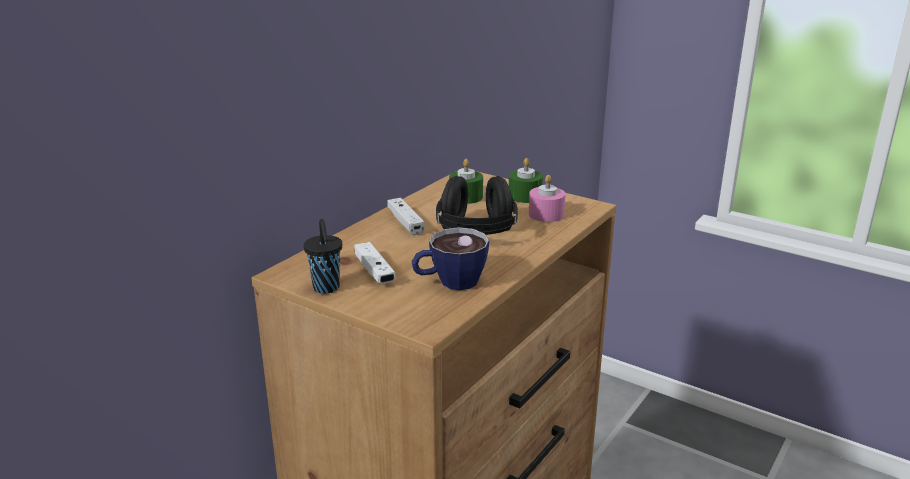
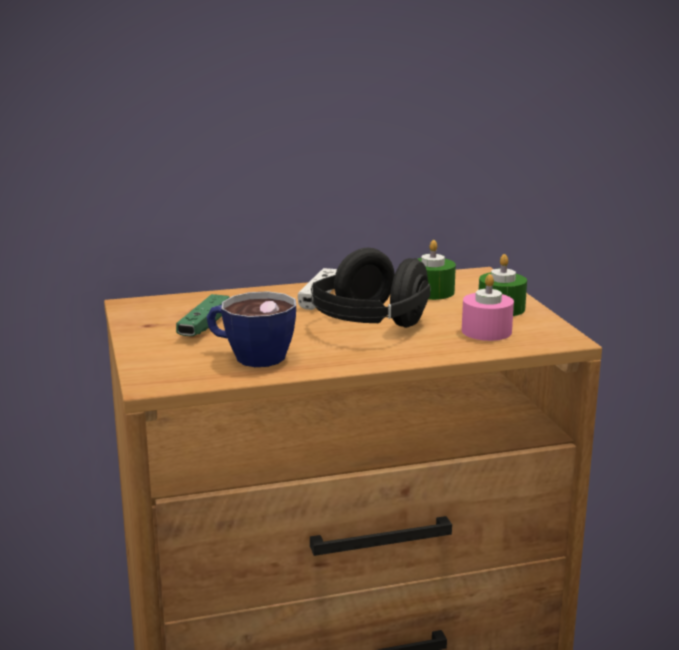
camera: 40 degrees right, 5 degrees down
black cup [304,219,342,294] -> none
white game controller [354,242,396,284] -> green game controller [176,294,230,336]

